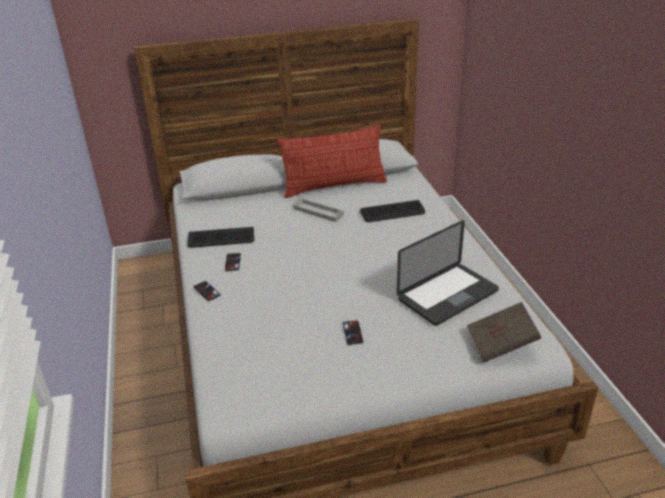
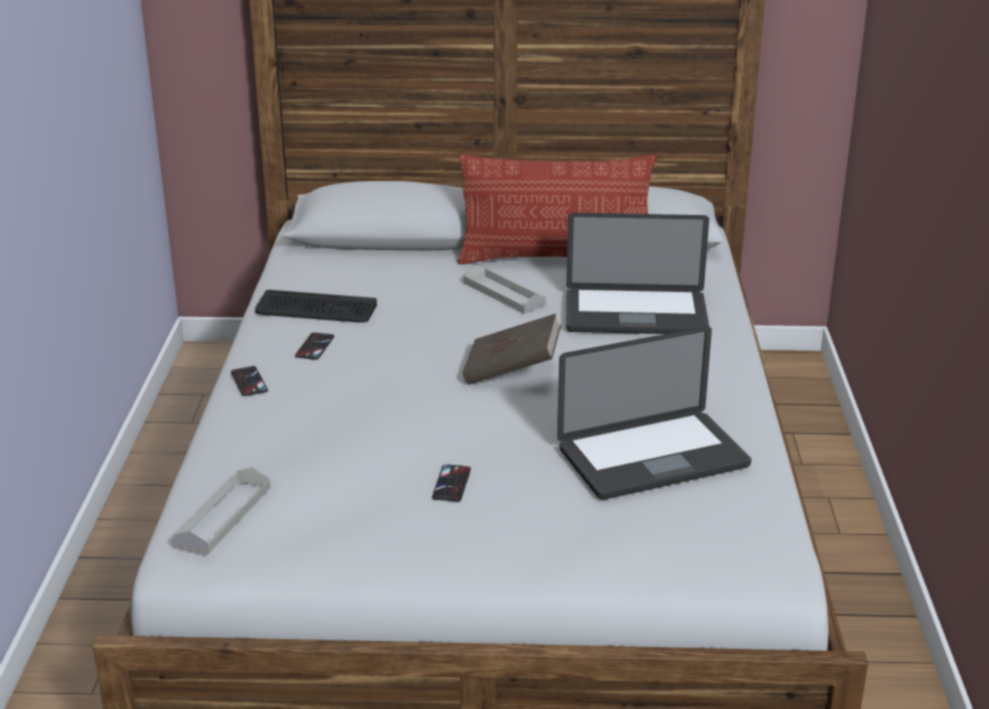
camera: 15 degrees right, 5 degrees down
keyboard [360,200,425,222] -> laptop [566,213,709,334]
brown book [467,302,541,363] -> brown book moved to [462,313,561,385]
none -> grey tray [174,467,270,554]

